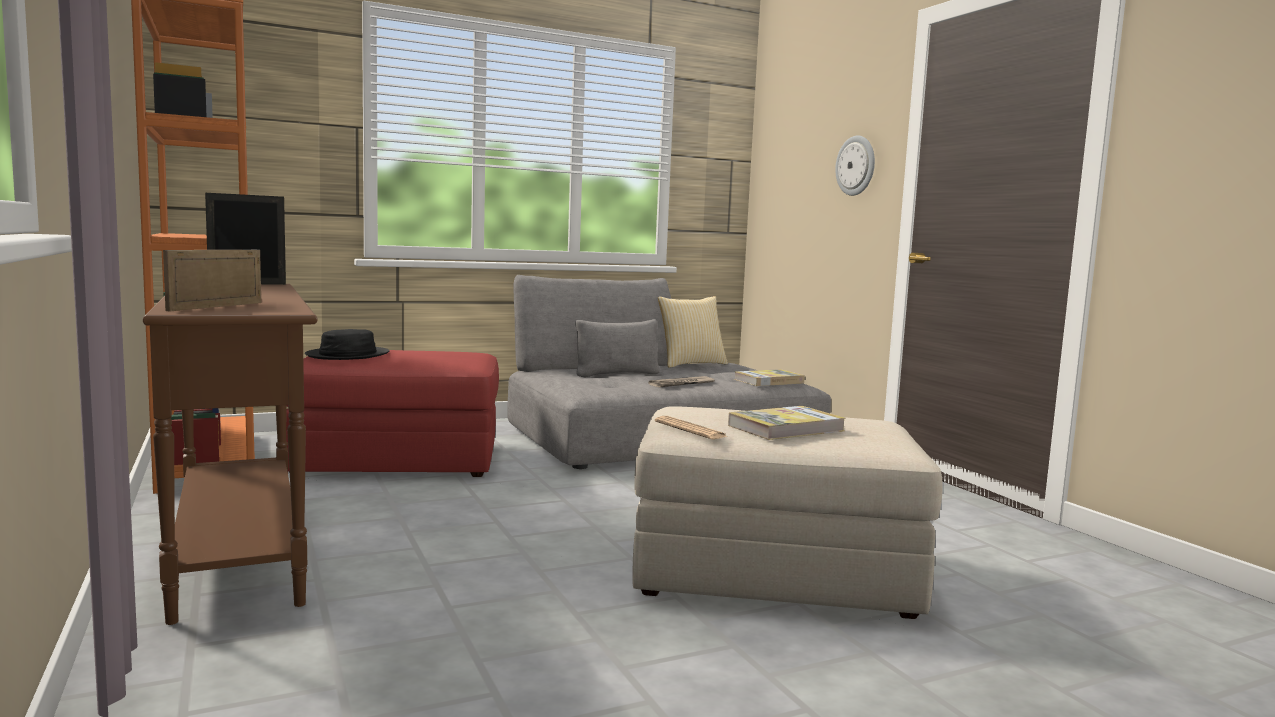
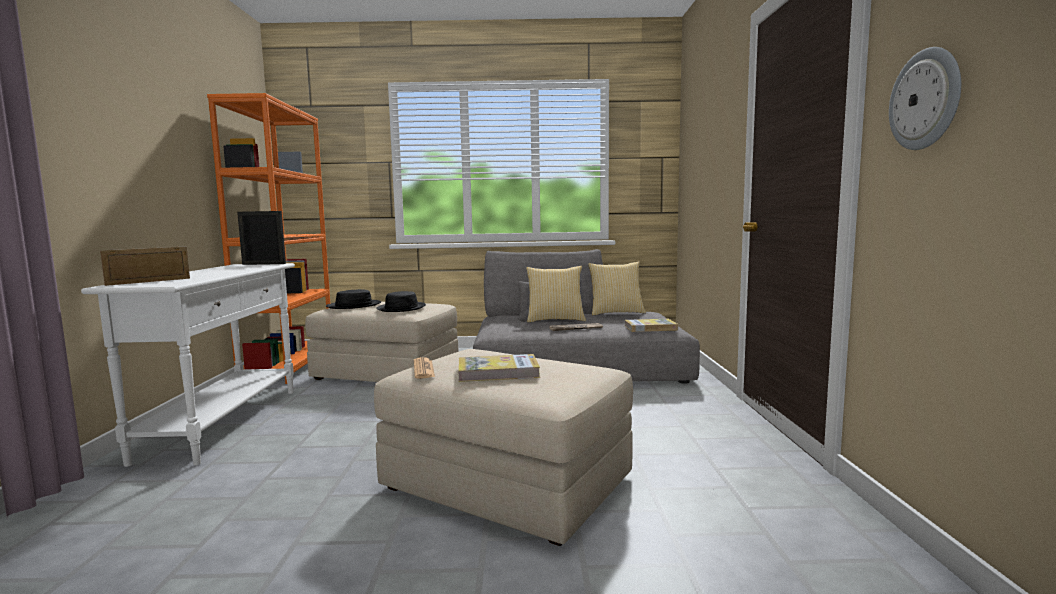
camera: 25 degrees right, 0 degrees up
brown console table [143,284,318,625] -> white console table [81,263,295,467]
red ottoman [286,350,499,477] -> beige ottoman [305,302,459,382]
wall clock [835,135,875,196] -> wall clock moved to [889,47,961,150]
none -> black hat [376,291,426,312]
none -> pillow [526,266,586,322]

